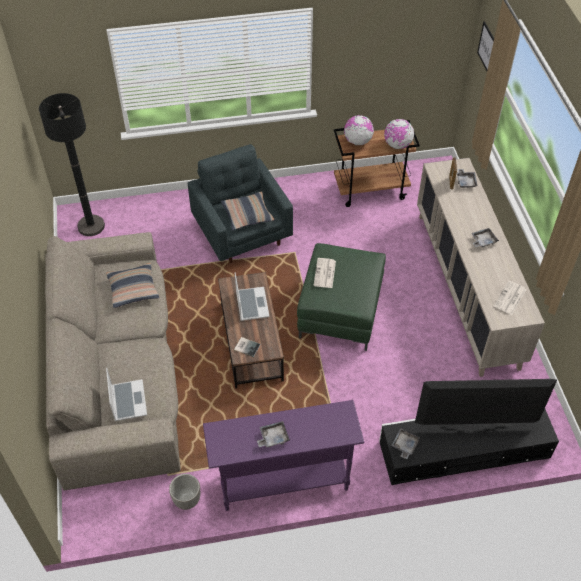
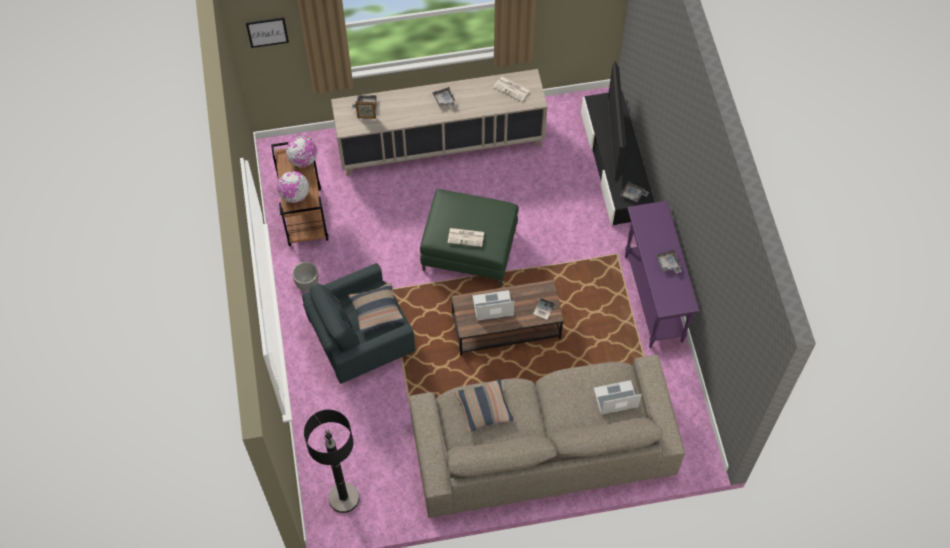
camera: 90 degrees left, 10 degrees up
planter [169,474,200,510] -> planter moved to [292,262,319,291]

